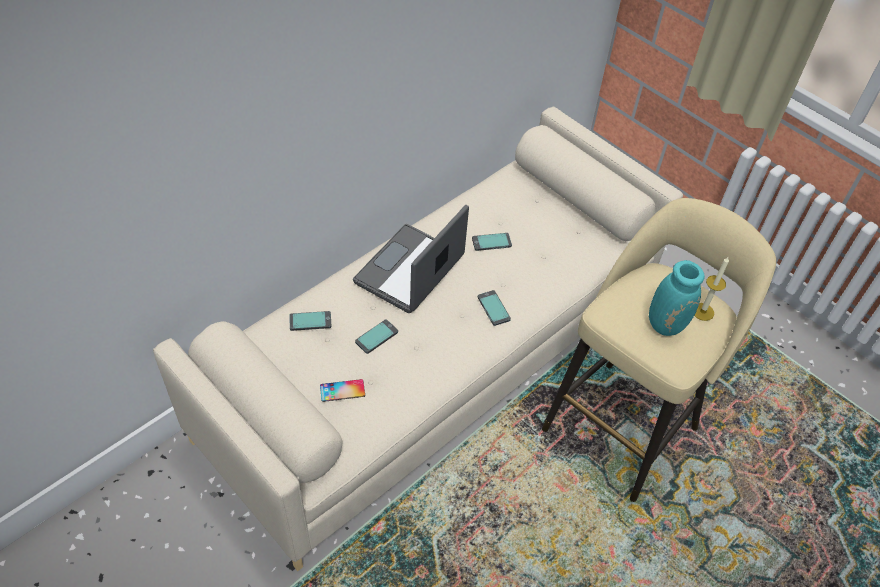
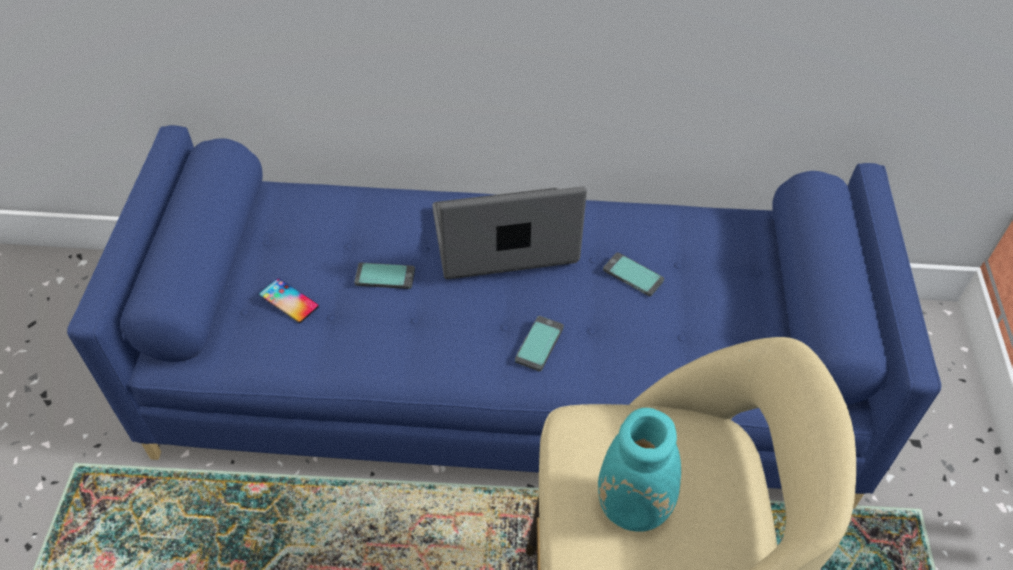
camera: 50 degrees right, 0 degrees up
beige sofa [153,107,683,571] -> blue sofa [67,125,941,509]
phone [290,311,332,331] -> none
candle [694,257,729,321] -> none

